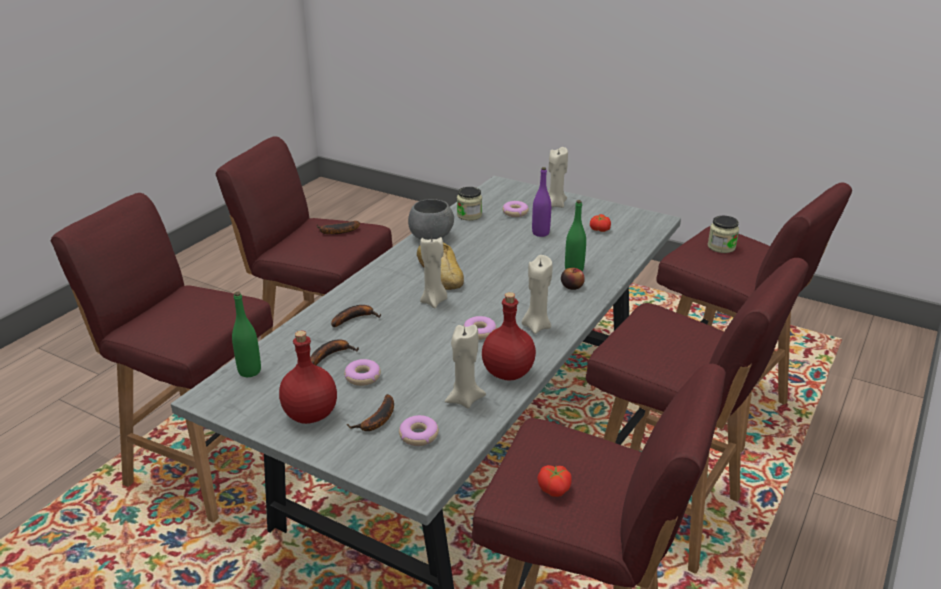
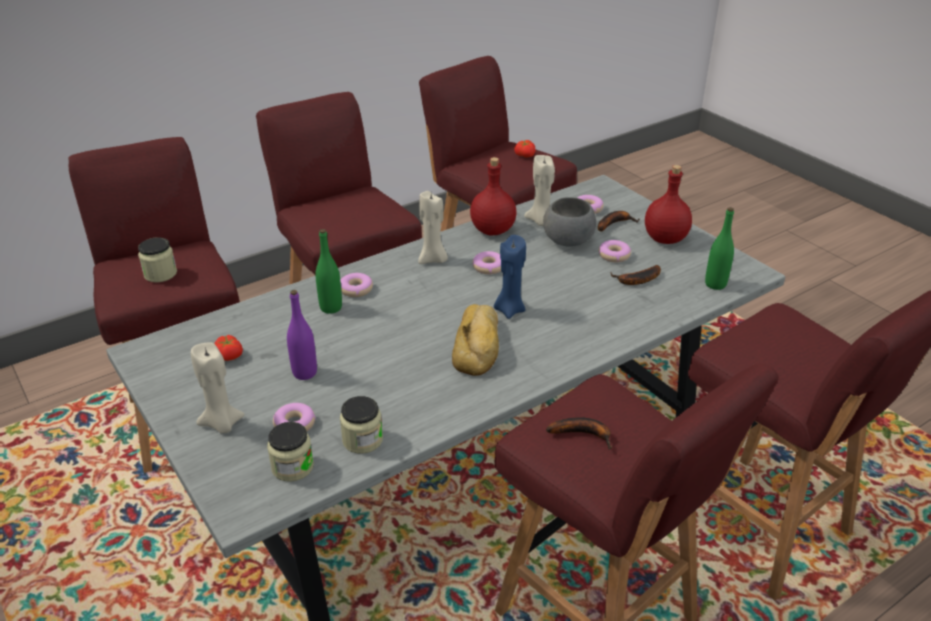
camera: 155 degrees left, 5 degrees up
banana [331,305,381,327] -> none
grey bowl [408,199,454,240] -> grey bowl moved to [543,197,596,247]
beige candle [420,235,447,308] -> blue candle [494,235,526,319]
apple [561,268,585,290] -> donut [340,273,373,297]
none -> jar [267,422,314,482]

